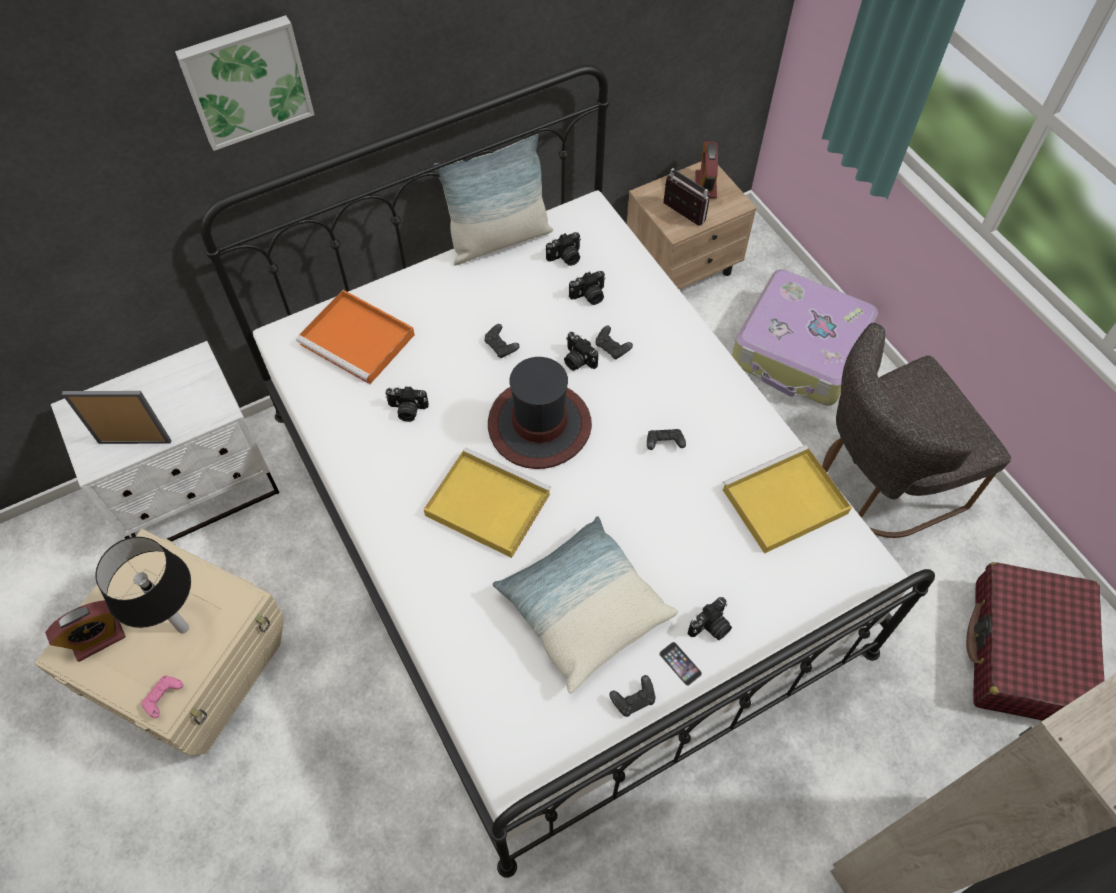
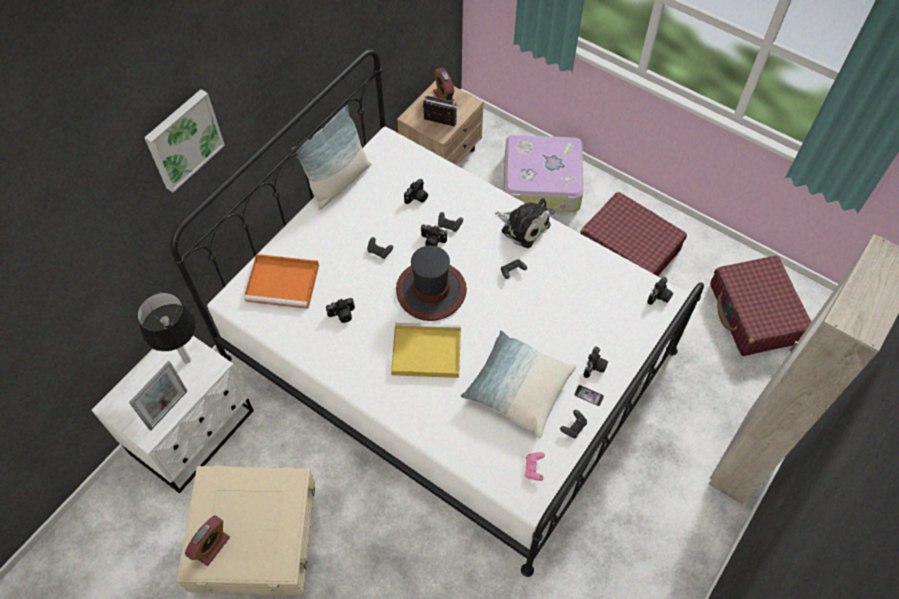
camera: 25 degrees left, 0 degrees up
picture frame [62,391,171,444] -> picture frame turned 150 degrees clockwise [129,361,187,431]
table lamp [95,537,191,633] -> table lamp moved to [137,292,196,364]
pink game controller [141,675,183,718] -> pink game controller moved to [525,452,545,481]
camera [546,232,581,266] -> camera moved to [647,277,673,305]
yellow tray [722,445,852,554] -> none
grey chair [822,323,1011,538] -> red suitcase [580,192,687,276]
none -> plush toy [495,198,551,248]

